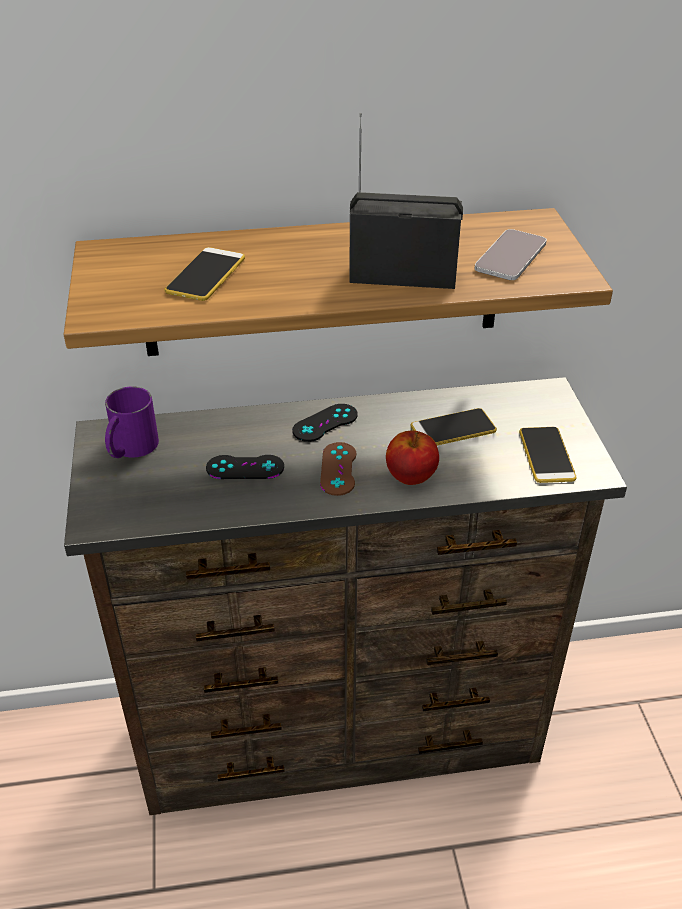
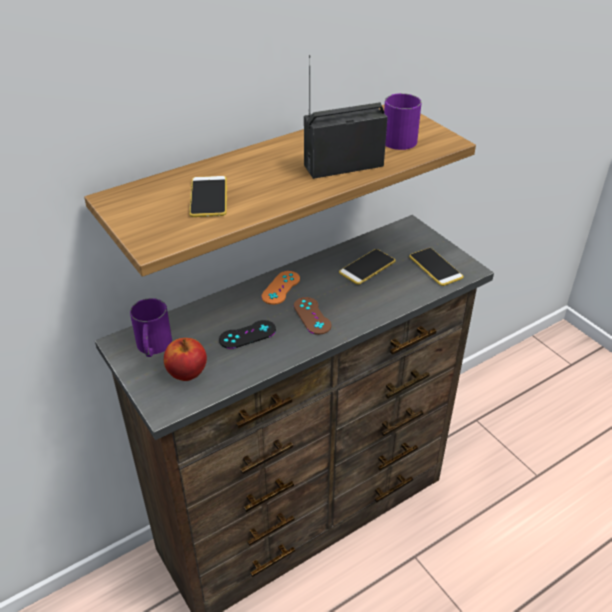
camera: 25 degrees left, 0 degrees up
black game controller [292,404,358,442] -> orange game controller [261,271,300,305]
apple [386,431,439,485] -> apple moved to [164,338,207,381]
phone [474,229,547,280] -> purple mug [384,93,422,150]

